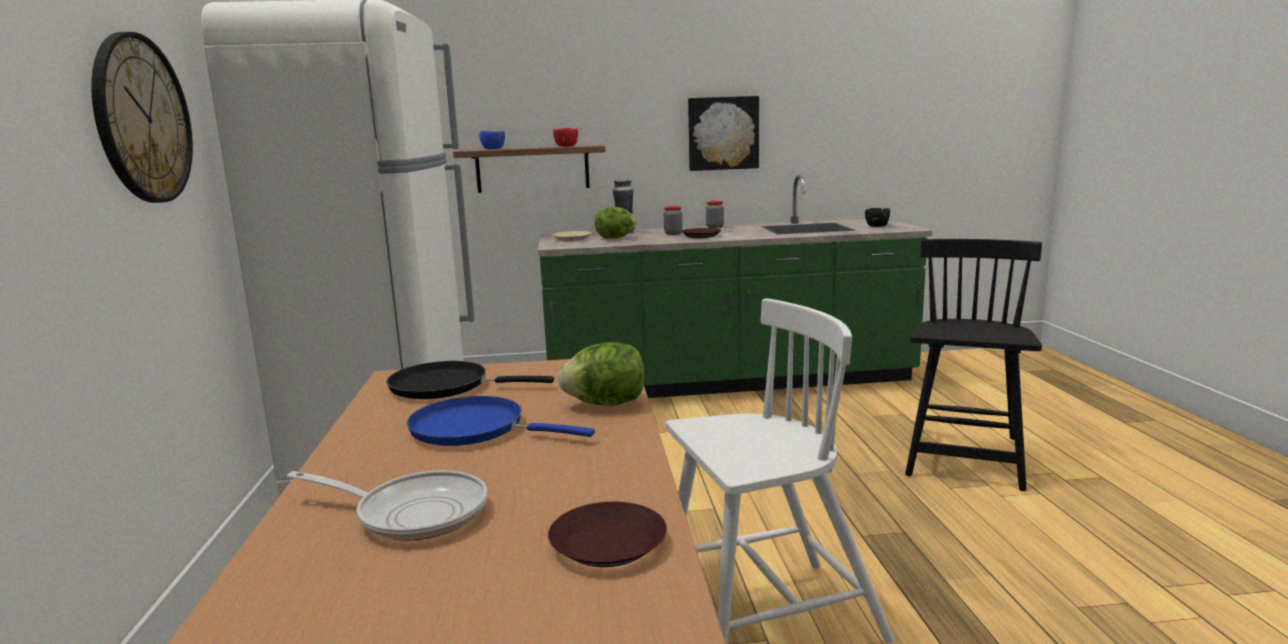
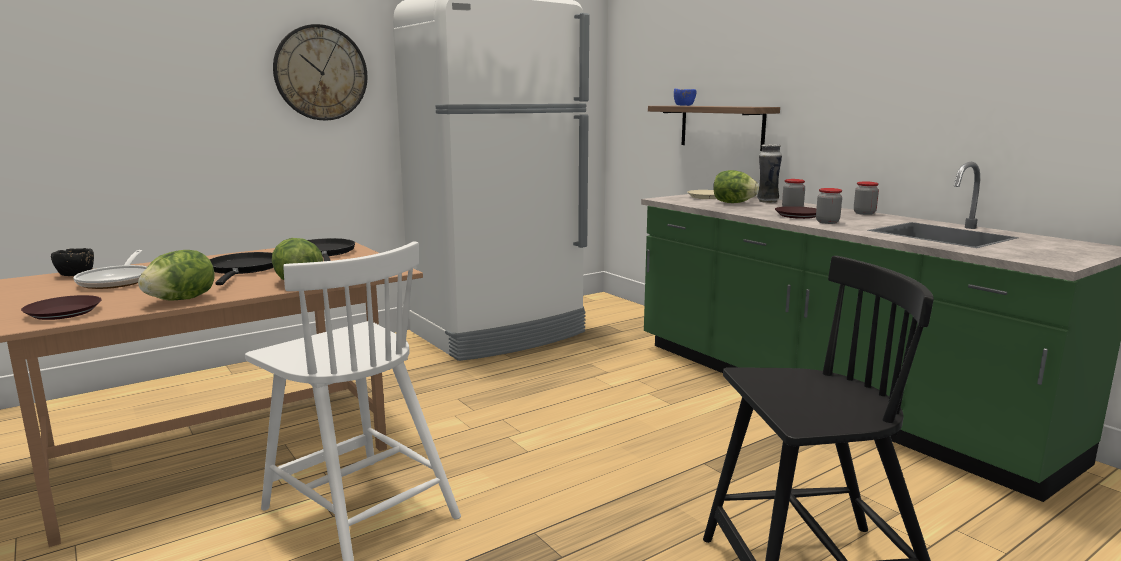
camera: 60 degrees right, 0 degrees up
blue frying pan [407,396,595,446] -> black frying pan [209,252,274,285]
red bowl [553,128,578,146] -> none
picture [688,96,759,171] -> none
black bowl [865,208,890,227] -> black bowl moved to [51,248,94,276]
none -> lettuce [138,250,214,301]
none -> jar [816,188,842,224]

